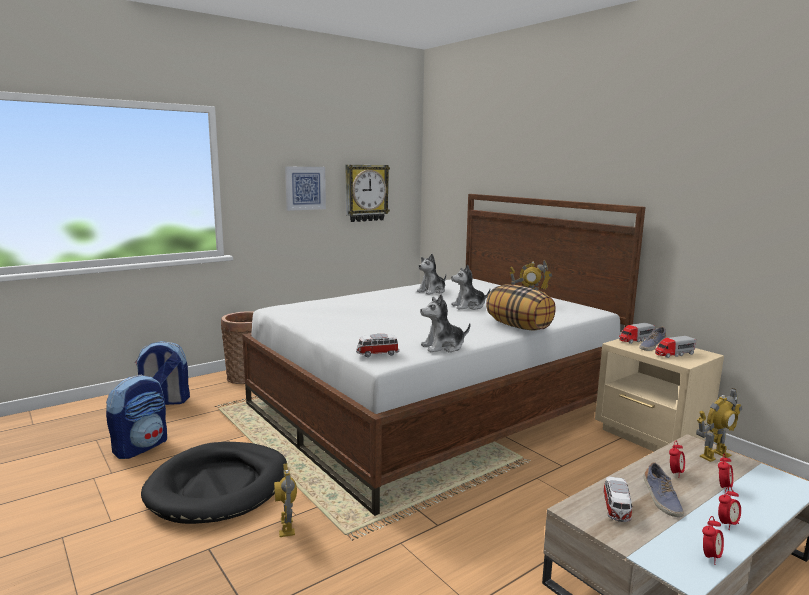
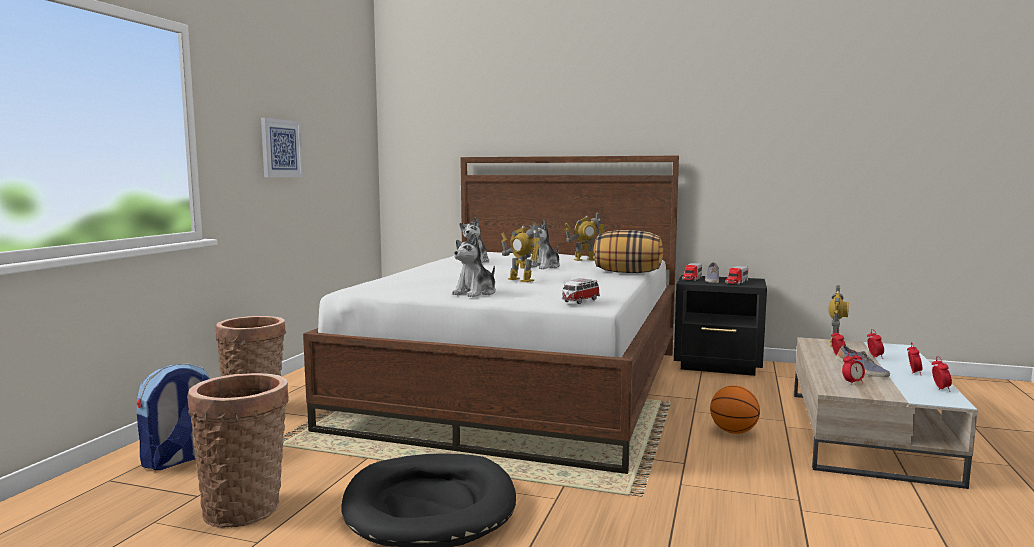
camera: 35 degrees left, 5 degrees down
backpack [106,375,167,459] -> basket [187,373,289,528]
toy robot [274,463,297,537] -> toy robot moved to [501,223,542,282]
wall clock [346,165,390,222] -> none
plush toy [420,294,470,352] -> plush toy moved to [452,233,496,297]
beige nightstand [595,339,724,452] -> black nightstand [674,275,767,376]
toy car [603,477,634,522] -> alarm clock [842,350,865,385]
none -> basketball [710,385,760,434]

